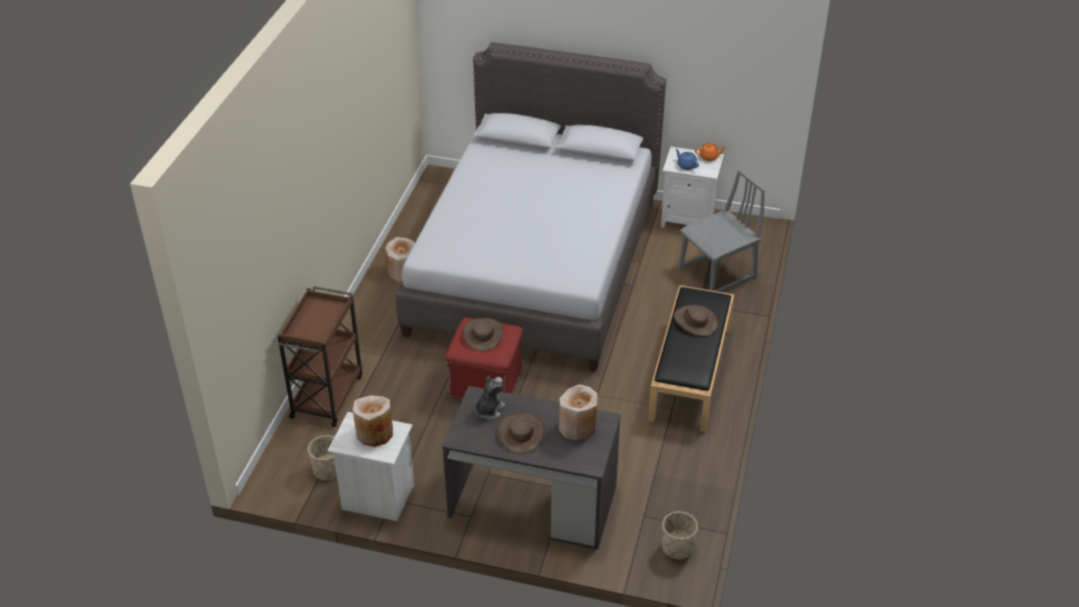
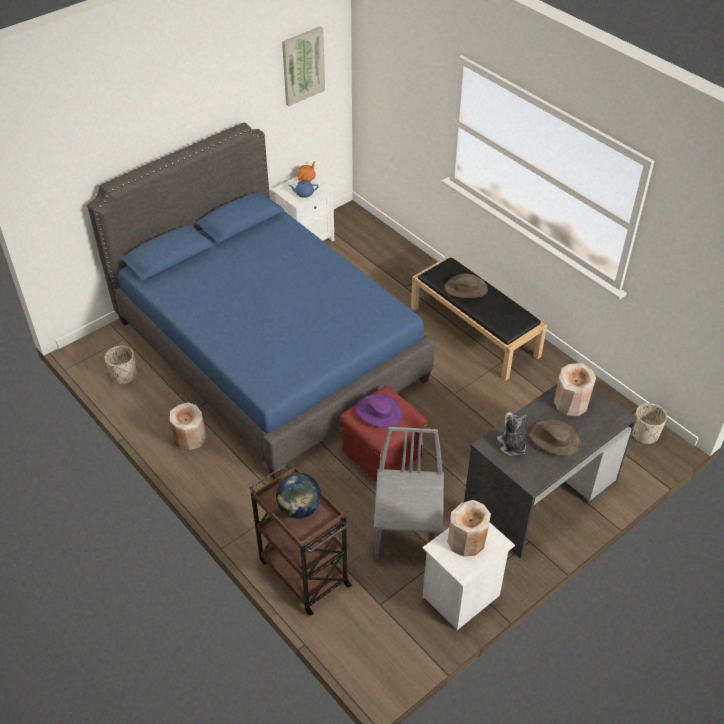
camera: 55 degrees left, 5 degrees up
beige planter [308,435,337,481] -> beige planter moved to [105,346,137,384]
grey bed [396,42,666,371] -> blue bed [87,123,434,479]
brown hat [463,318,504,352] -> purple hat [355,394,403,428]
grey chair [679,170,765,292] -> grey chair moved to [374,427,444,558]
none -> globe [276,473,321,519]
none -> picture [282,26,325,106]

